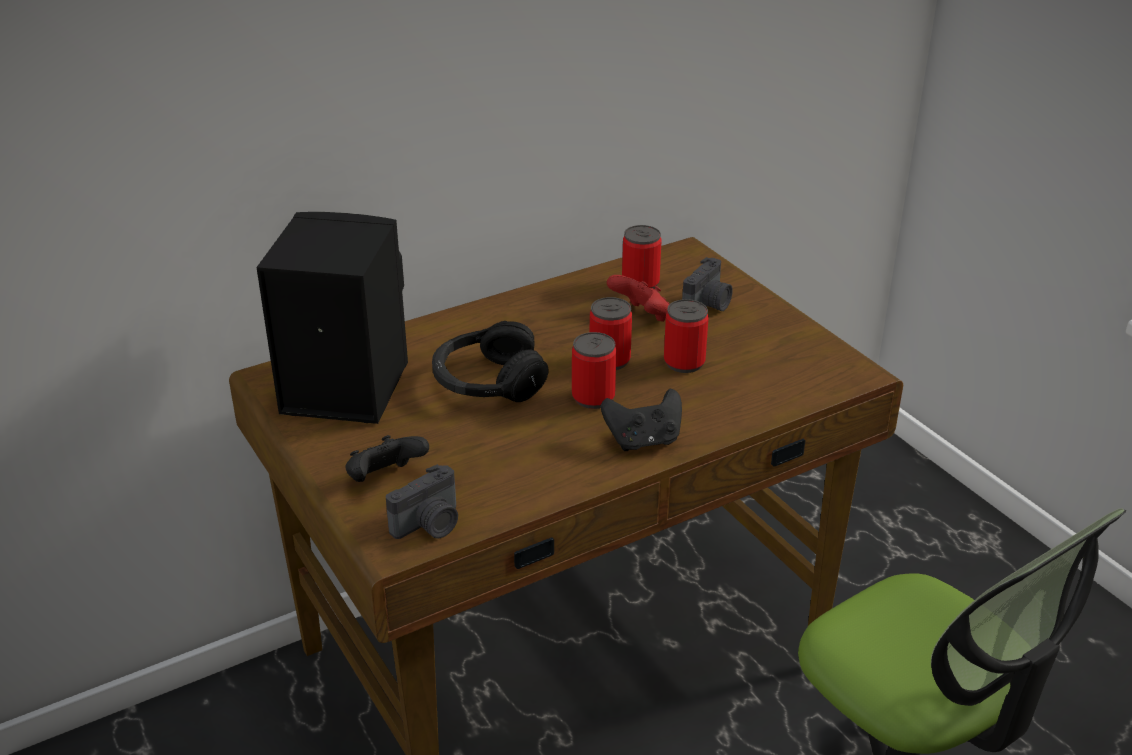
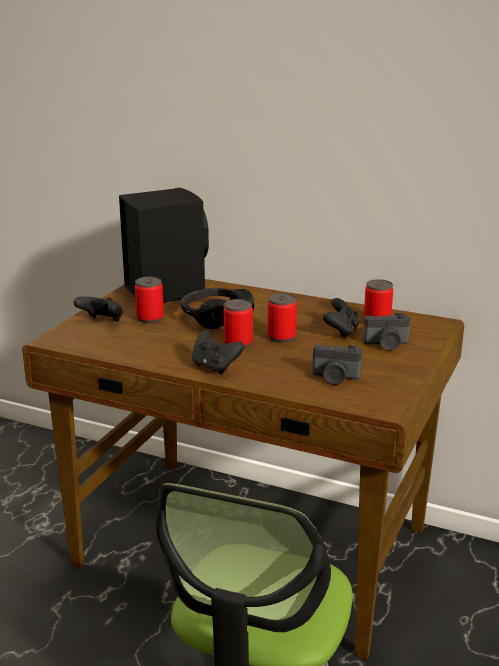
camera: 55 degrees right, 10 degrees down
camera [386,464,458,539] -> camera moved to [312,345,362,385]
red game controller [607,275,670,322] -> black game controller [323,298,359,338]
can [664,299,709,373] -> can moved to [135,277,164,323]

